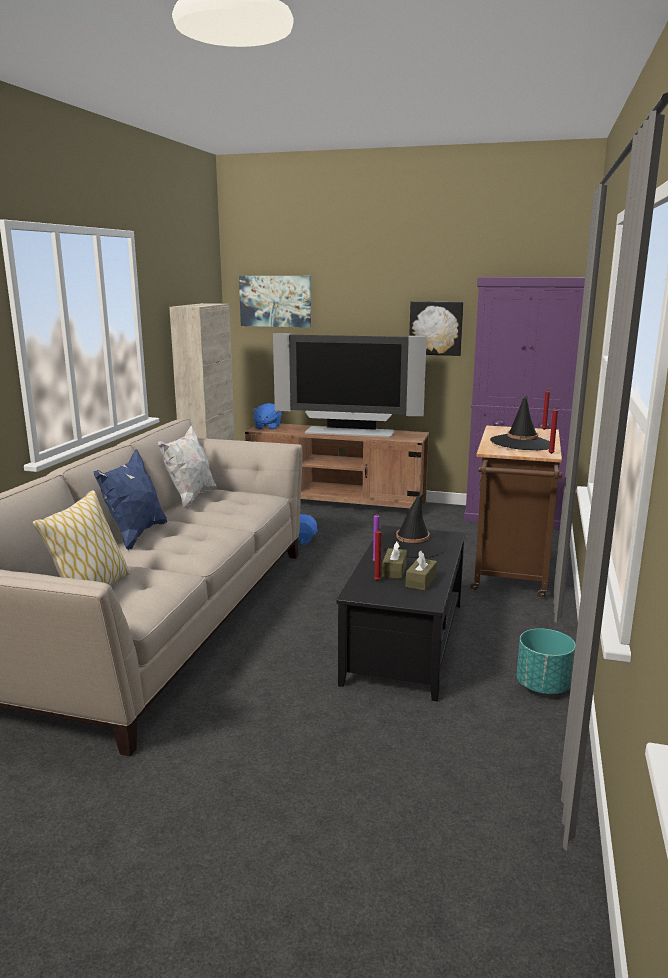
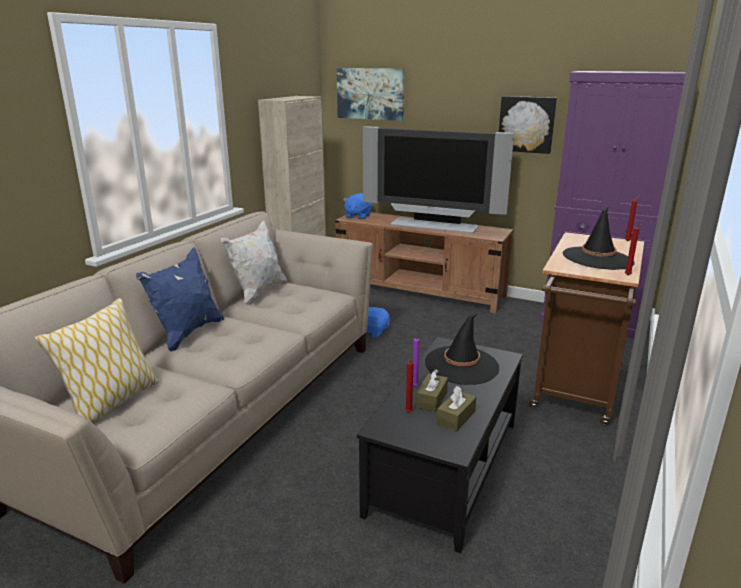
camera: 10 degrees right, 5 degrees up
turquoise planter [517,629,575,694] -> none

